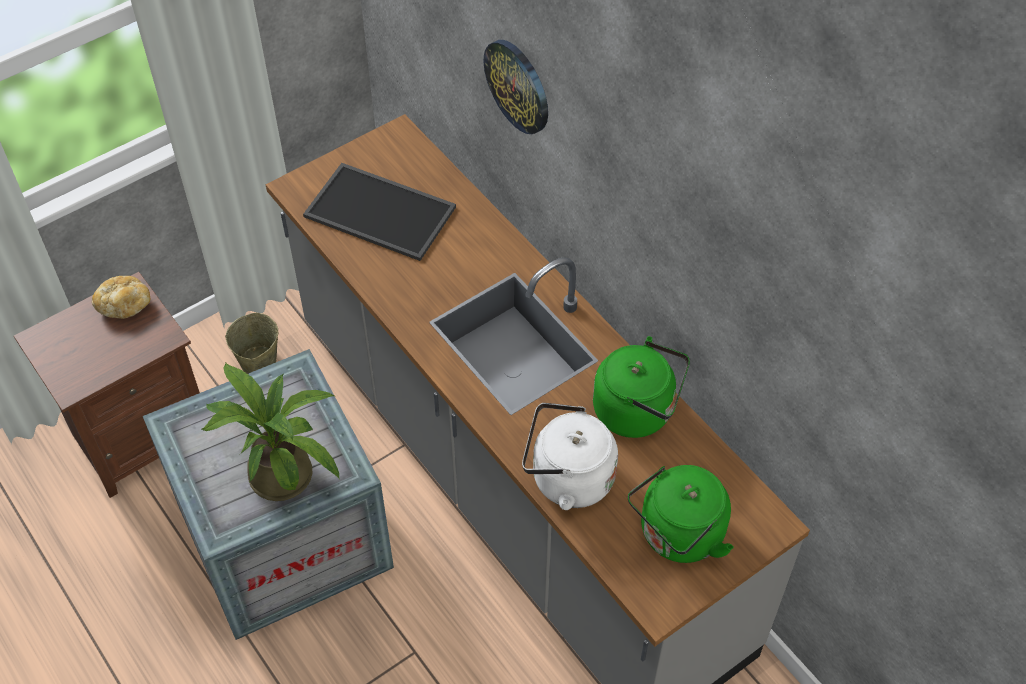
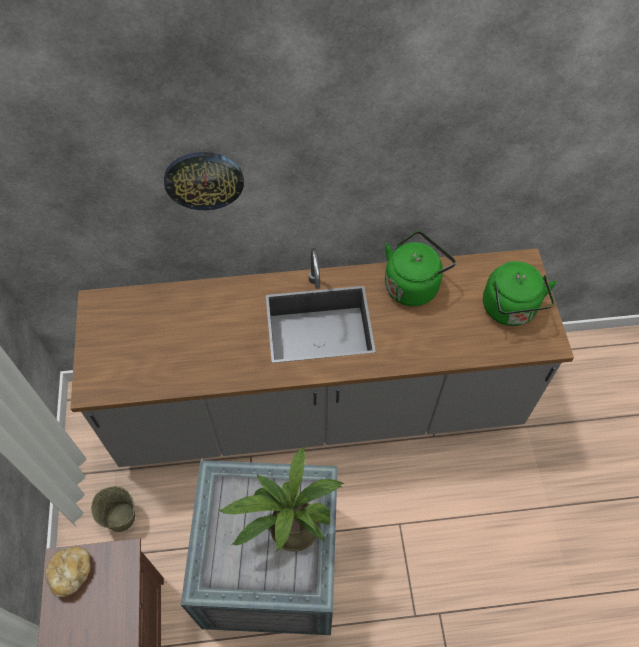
camera: 60 degrees left, 5 degrees up
tray [303,163,456,261] -> none
white kettle [522,403,618,510] -> none

